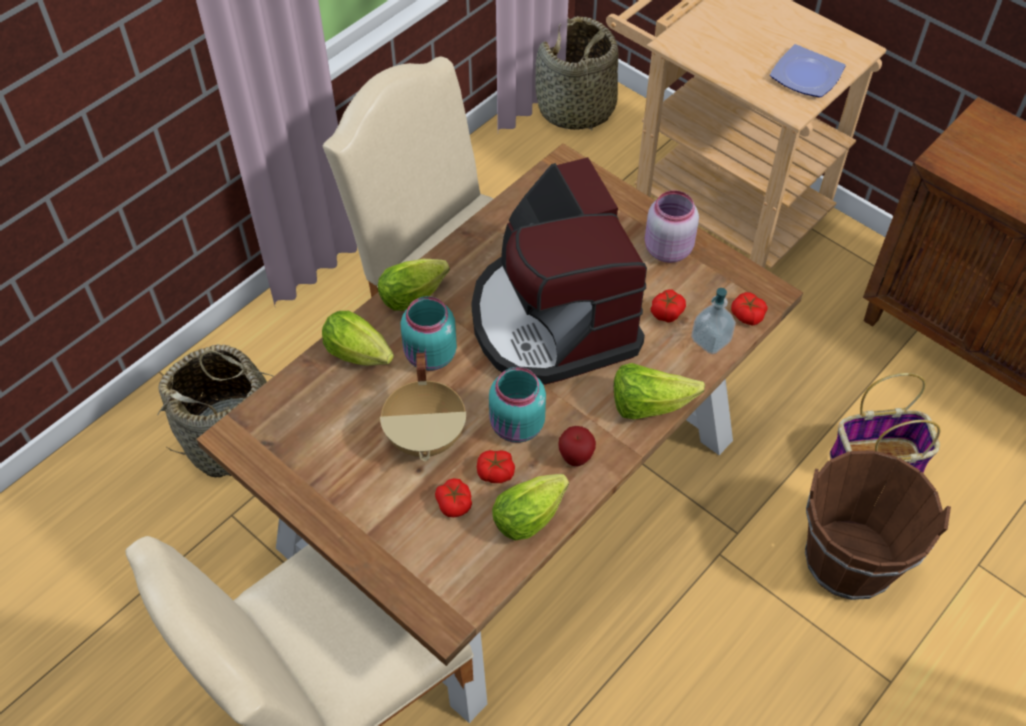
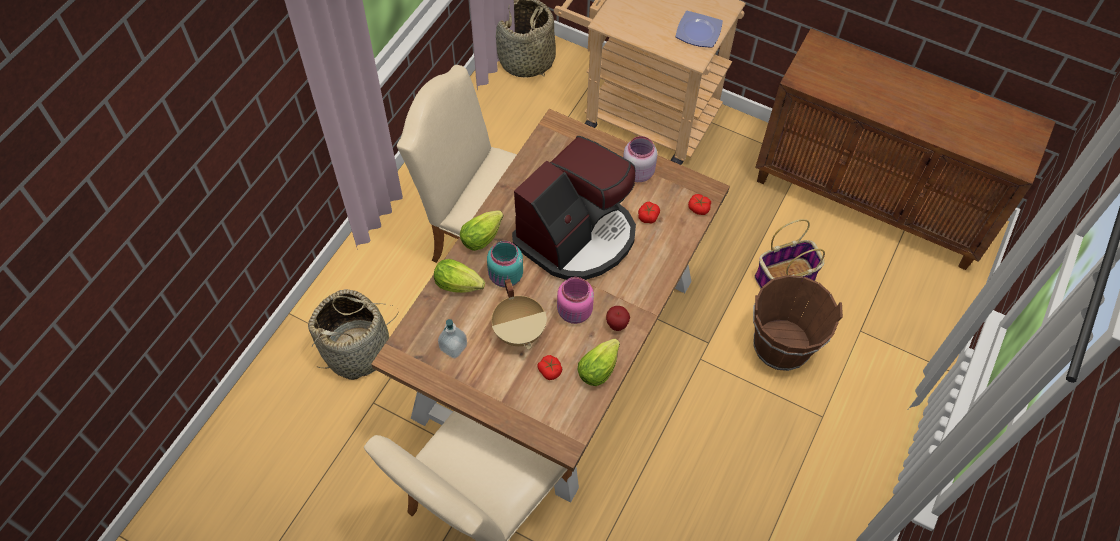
camera: 15 degrees left, 5 degrees up
coffee machine [471,157,647,385] -> coffee machine turned 105 degrees counterclockwise [512,136,636,280]
tomato [477,450,515,483] -> none
turquoise jar [489,367,546,443] -> pink jar [557,277,594,324]
lettuce [614,363,705,419] -> none
soap dispenser [691,288,736,354] -> soap dispenser moved to [438,319,467,358]

